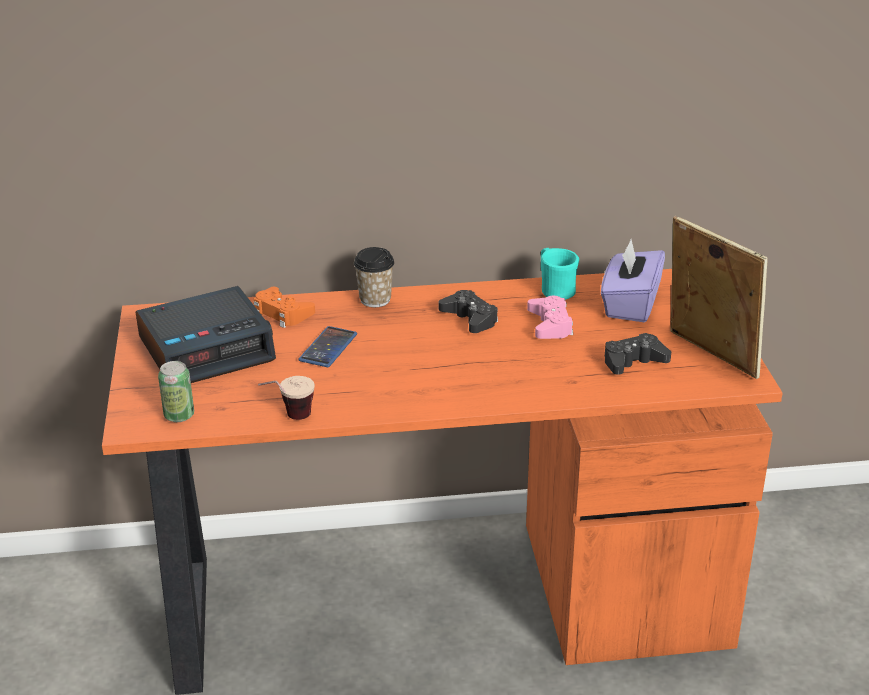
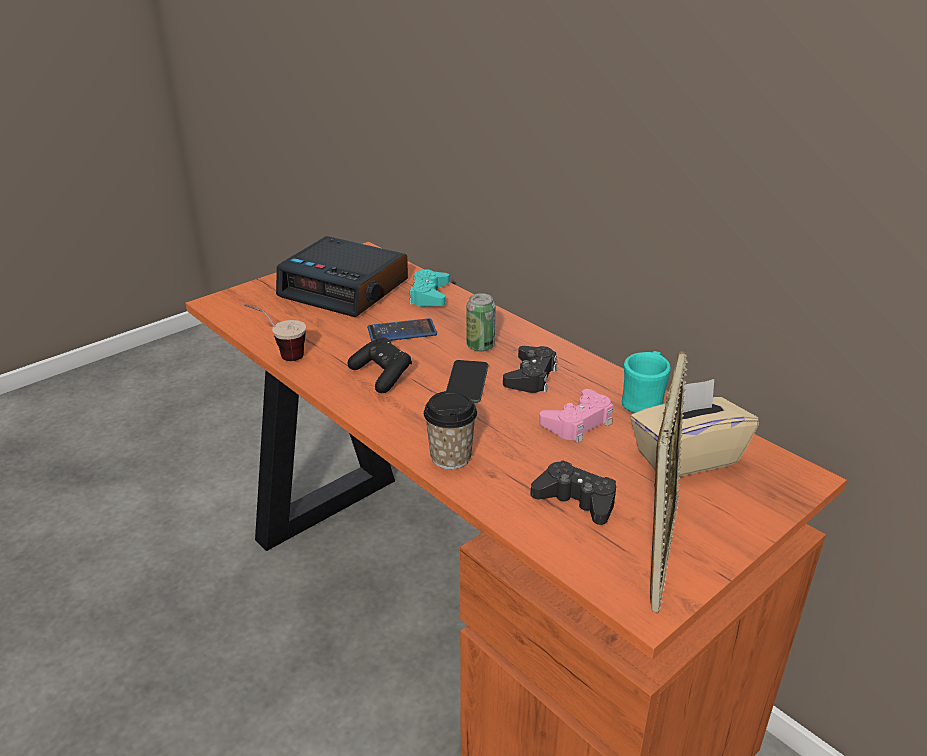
camera: 55 degrees right, 0 degrees up
can [158,361,194,422] -> can moved to [466,293,496,352]
orange game controller [254,287,315,328] -> turquoise game controller [409,269,449,307]
cup [354,247,394,307] -> cup moved to [424,391,477,469]
purple tissue box [601,240,665,322] -> beige tissue box [630,379,759,477]
none -> black game controller [348,337,412,393]
none -> phone [446,360,488,403]

